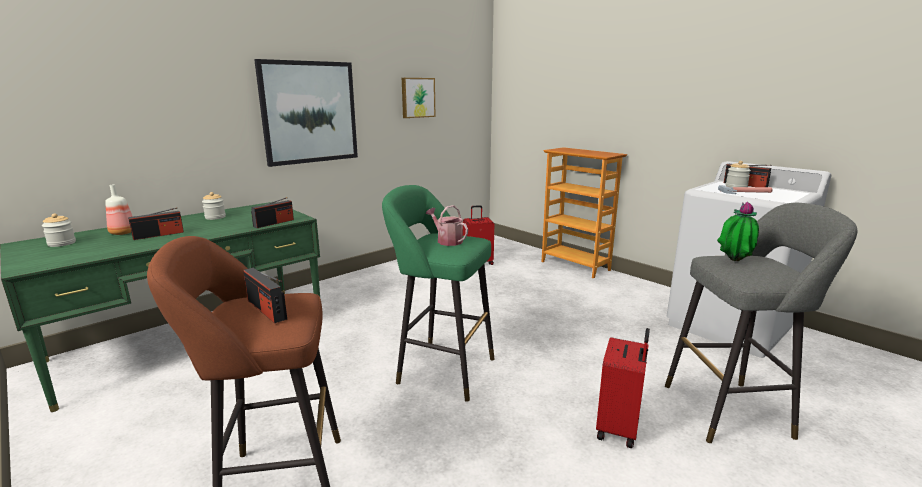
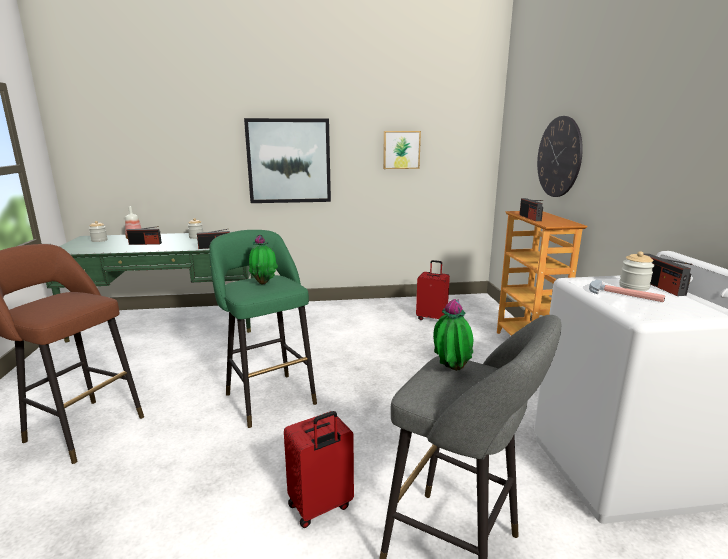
camera: 35 degrees right, 0 degrees up
radio [243,268,287,323] -> radio moved to [519,198,544,221]
watering can [426,205,468,246] -> potted plant [249,235,278,285]
none -> wall clock [537,116,583,197]

